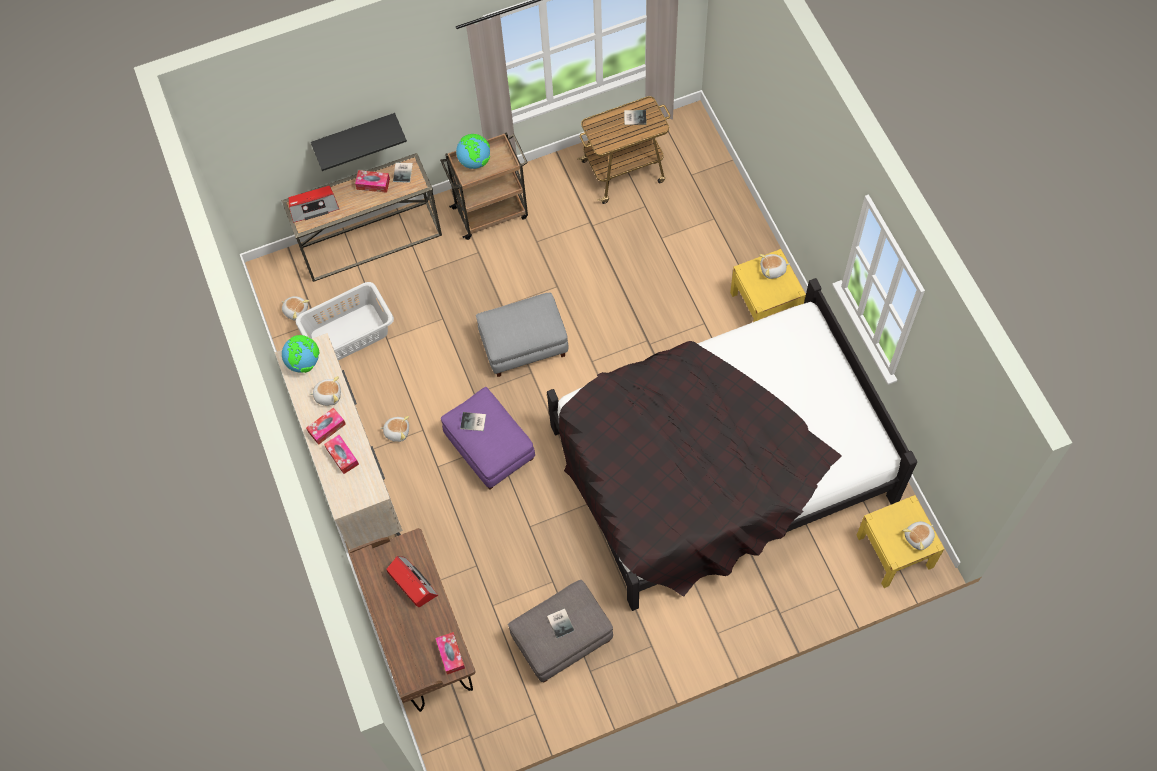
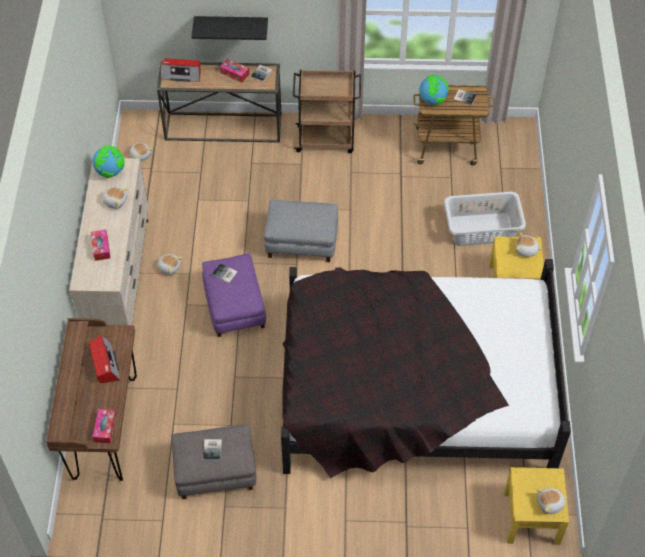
camera: 20 degrees right, 10 degrees down
grey laundry basket [296,282,394,360] -> grey laundry basket moved to [444,192,526,246]
tissue box [306,408,346,445] -> none
globe [456,134,490,169] -> globe moved to [419,75,449,105]

